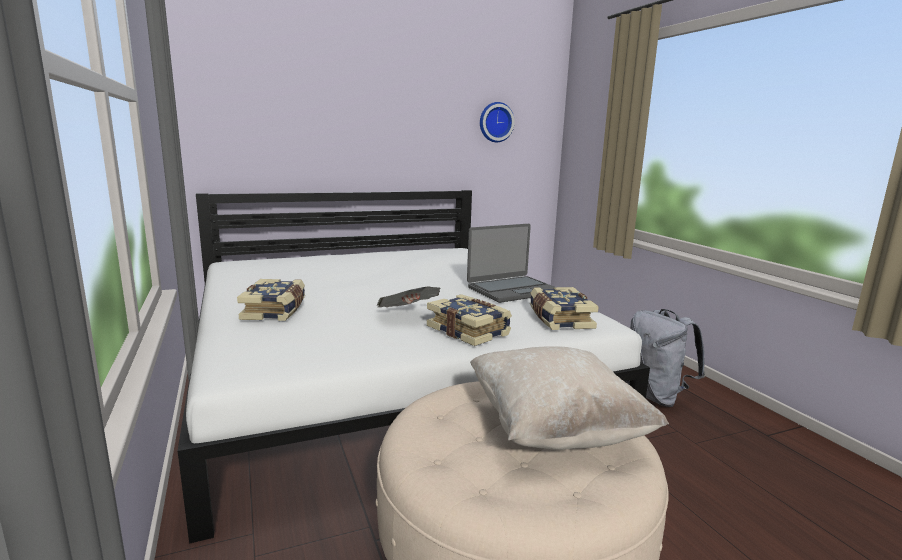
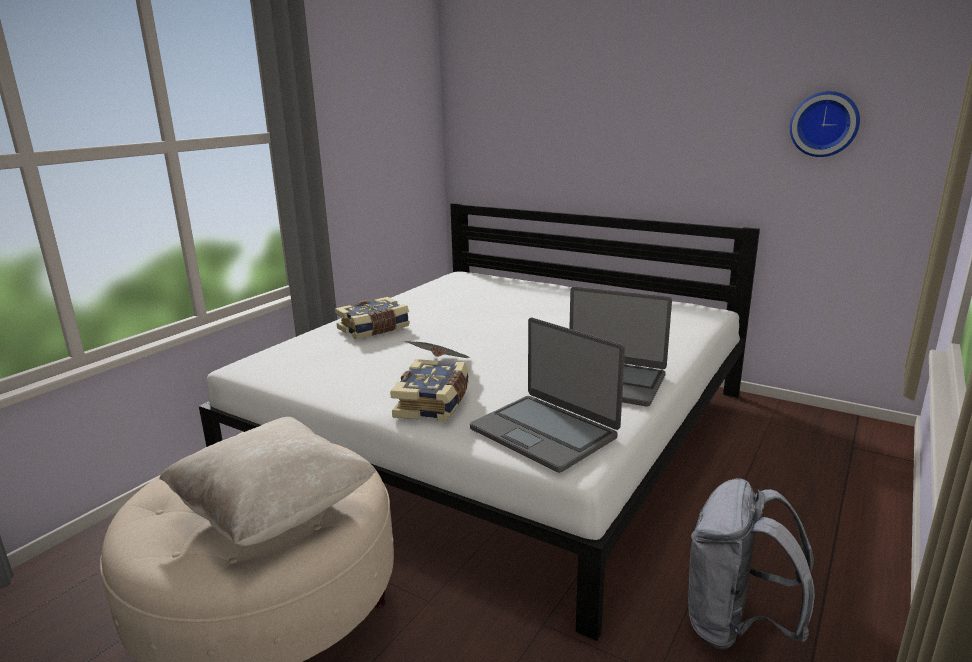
camera: 55 degrees right, 5 degrees up
book [530,287,599,330] -> laptop [470,318,625,473]

